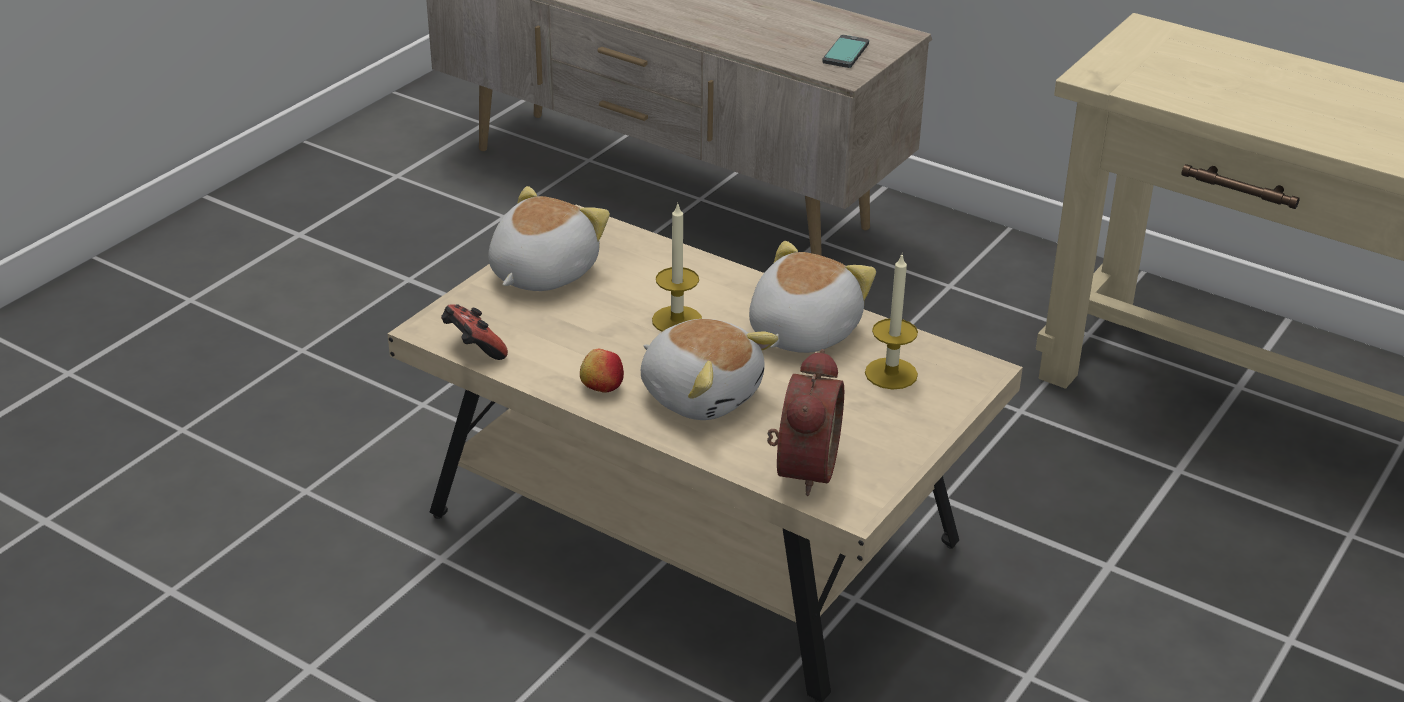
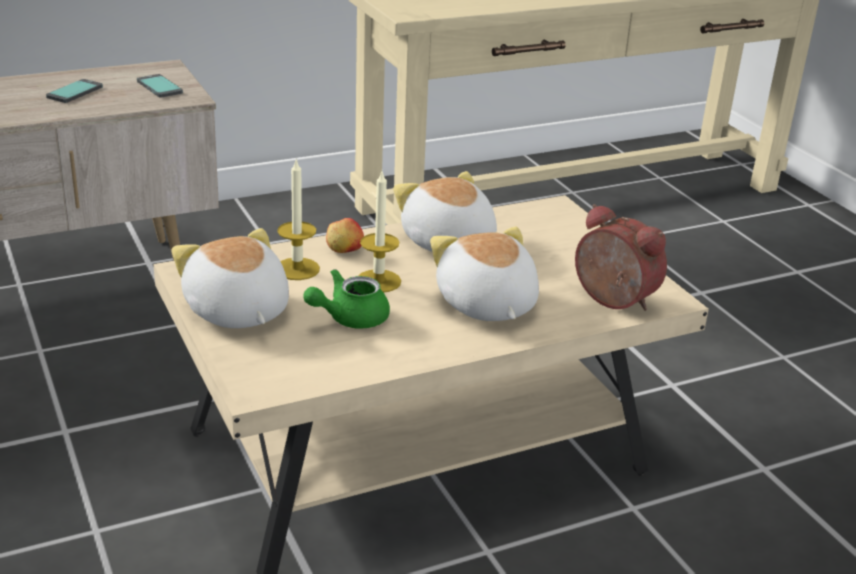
camera: 60 degrees left, 5 degrees down
game controller [441,304,508,360] -> none
apple [580,349,624,393] -> apple moved to [326,218,364,253]
plush toy [641,319,778,420] -> plush toy turned 90 degrees counterclockwise [430,226,539,321]
candle [865,255,918,389] -> candle moved to [277,160,320,280]
none -> phone [46,79,103,103]
none -> green teapot [303,269,390,329]

